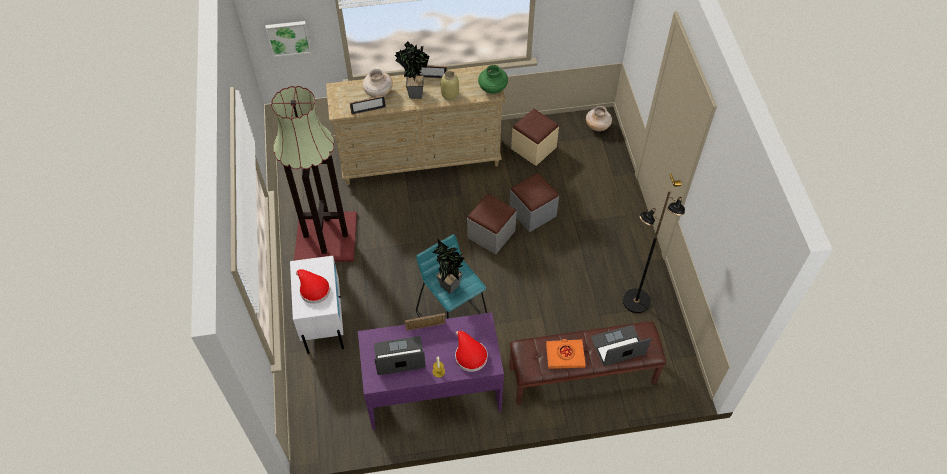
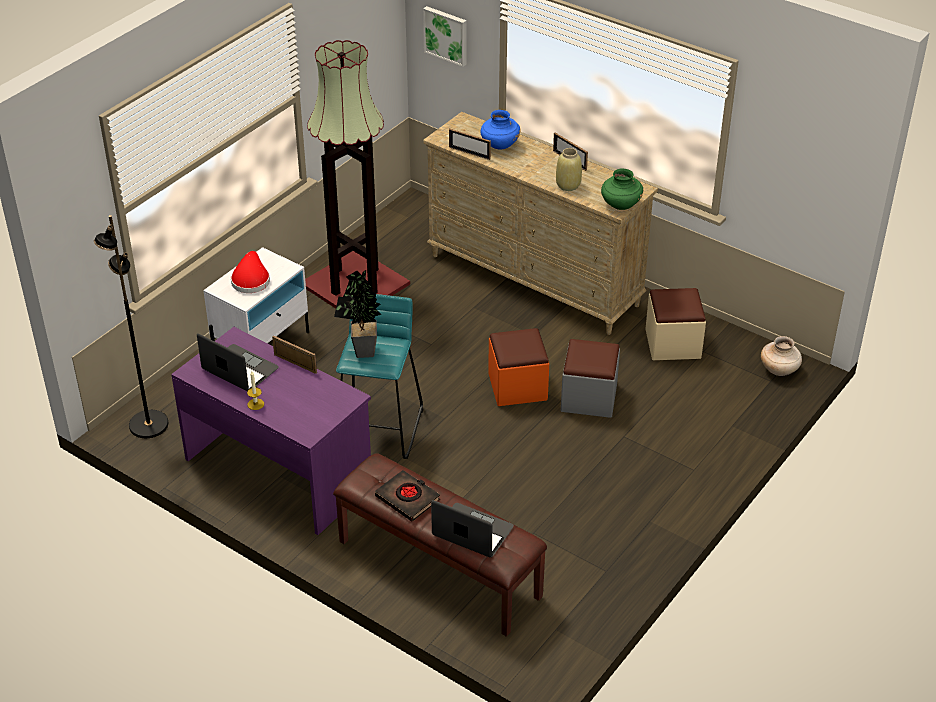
camera: 45 degrees right, 15 degrees down
beige vase [363,69,393,97] -> blue vase [480,110,520,150]
potted plant [395,42,429,99] -> none
red hat [455,331,488,372] -> none
grey ottoman [467,194,517,254] -> orange ottoman [488,328,549,406]
orange book [546,339,586,369] -> black book [375,470,440,522]
black floor lamp [623,190,685,313] -> black floor lamp moved to [94,215,168,438]

